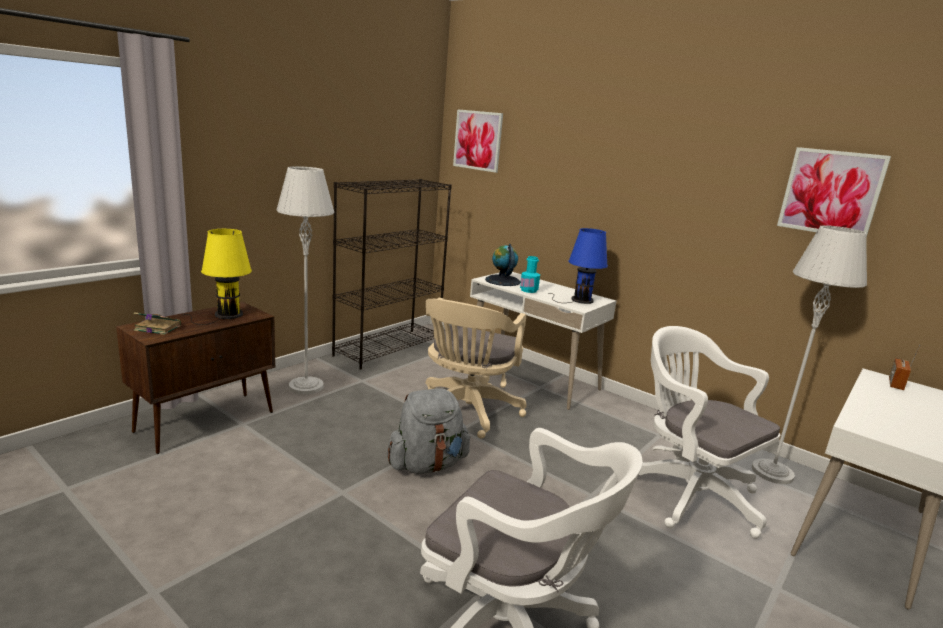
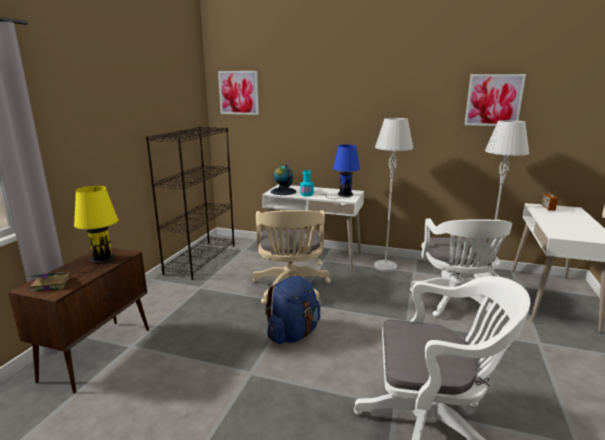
camera: 20 degrees left, 0 degrees up
grey floor lamp [277,166,334,394] -> grey floor lamp moved to [374,118,413,272]
grey backpack [387,388,470,474] -> blue backpack [265,276,320,344]
white office chair [639,326,780,539] -> white office chair turned 120 degrees counterclockwise [410,218,512,318]

